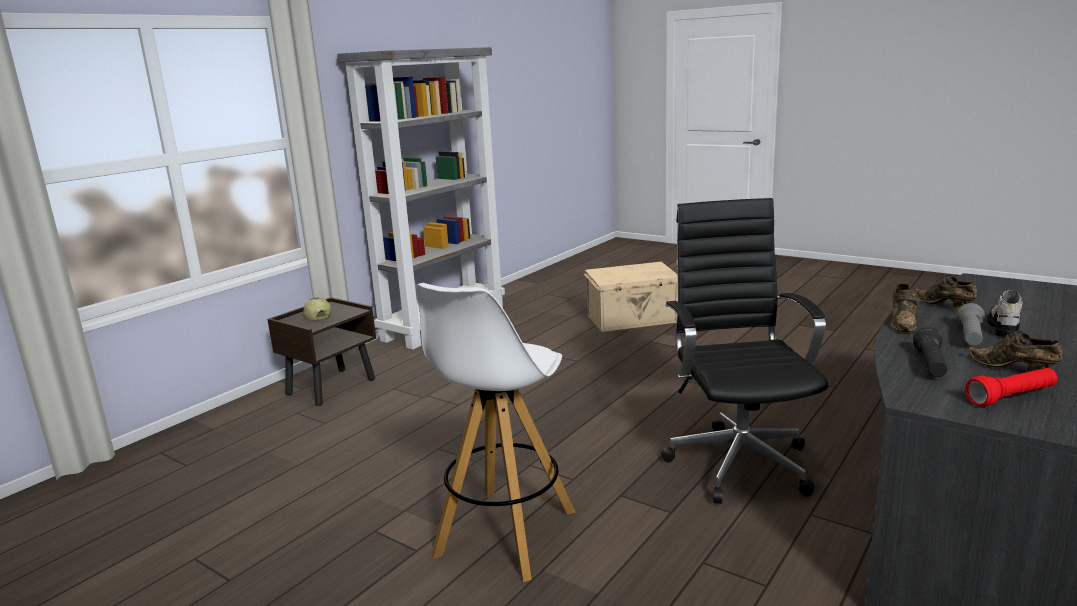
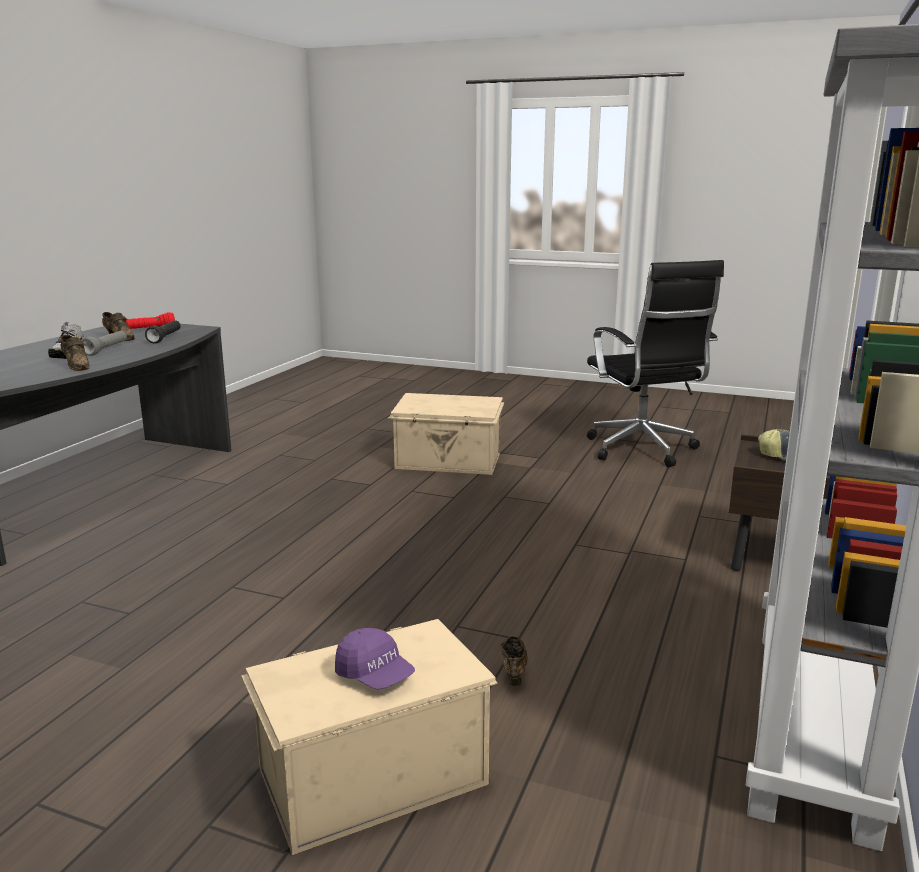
camera: 165 degrees right, 0 degrees up
white stool [416,283,575,582] -> beige storage box [388,393,504,475]
black office chair [661,198,828,504] -> black office chair moved to [587,260,724,467]
brown shoe [891,283,920,332] -> brown shoe moved to [500,636,528,686]
none -> purple cap [335,628,415,690]

